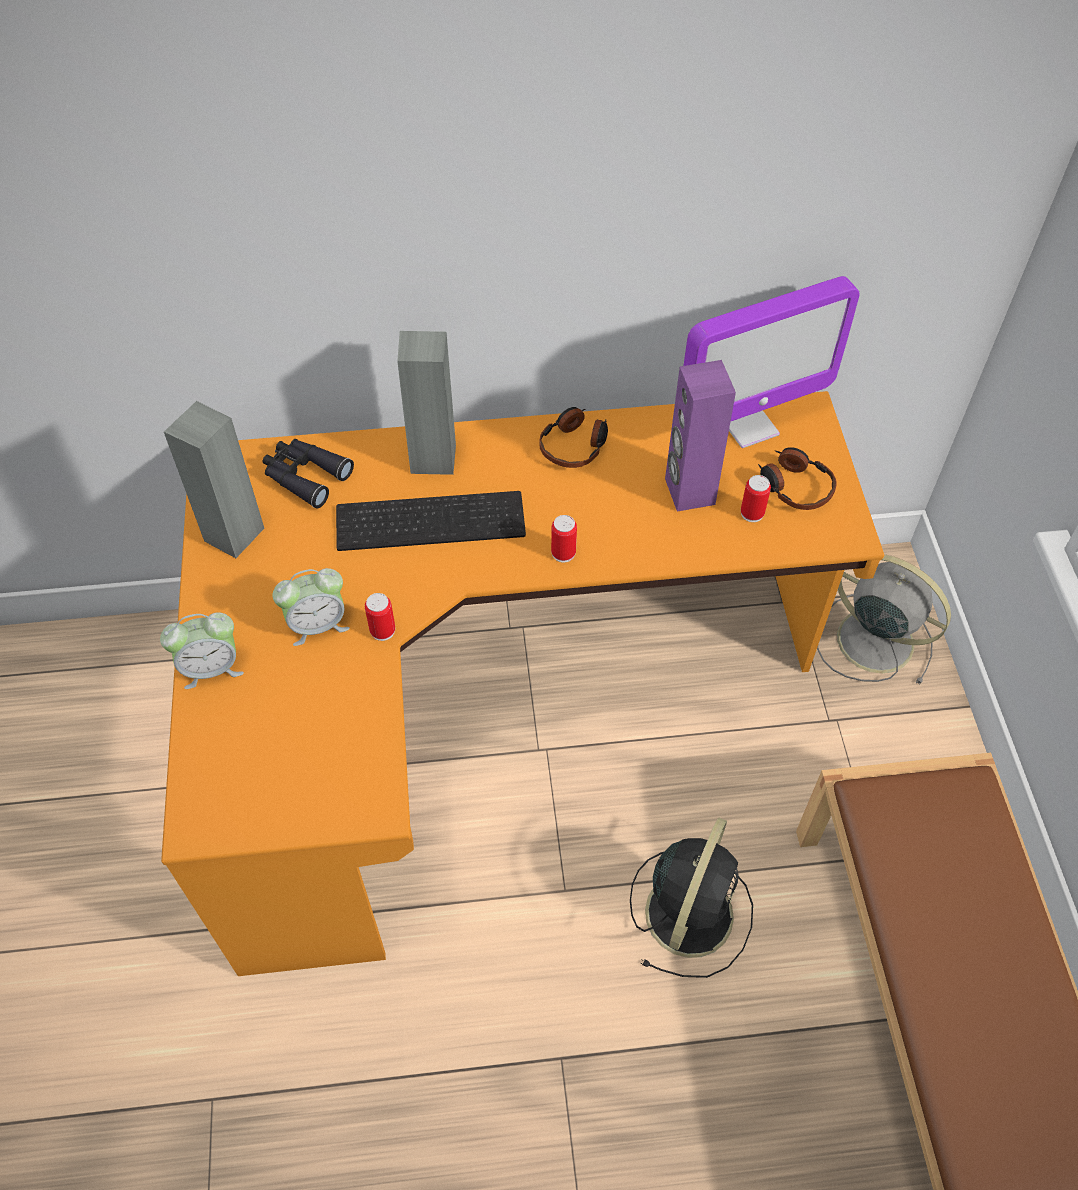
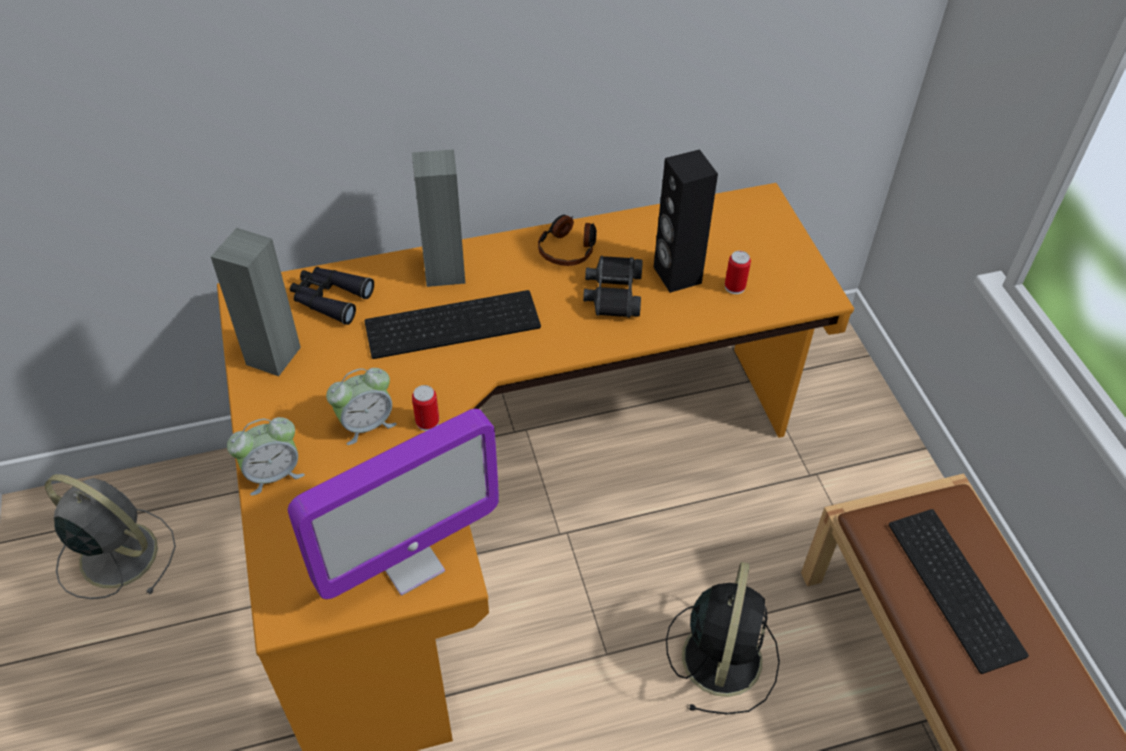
camera: 10 degrees left, 5 degrees down
can [551,515,577,562] -> none
purple speaker [665,360,736,512] -> black speaker [654,149,718,293]
monitor [683,276,860,448] -> monitor moved to [288,409,499,599]
headphones [758,447,837,510] -> none
grey fan [817,554,951,685] -> grey fan moved to [45,474,176,599]
none -> black binoculars [583,256,643,318]
none -> keyboard [889,509,1029,674]

